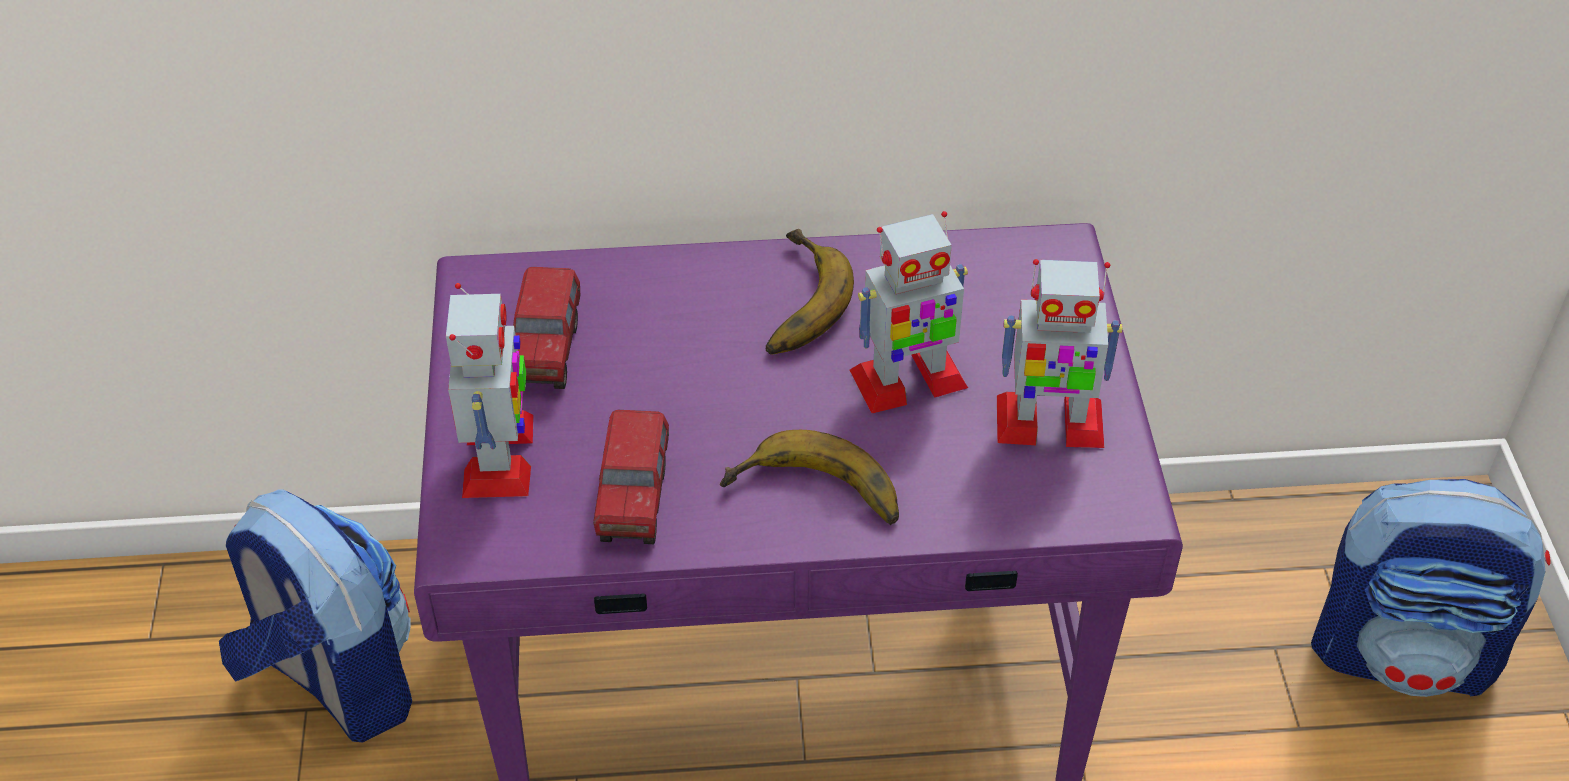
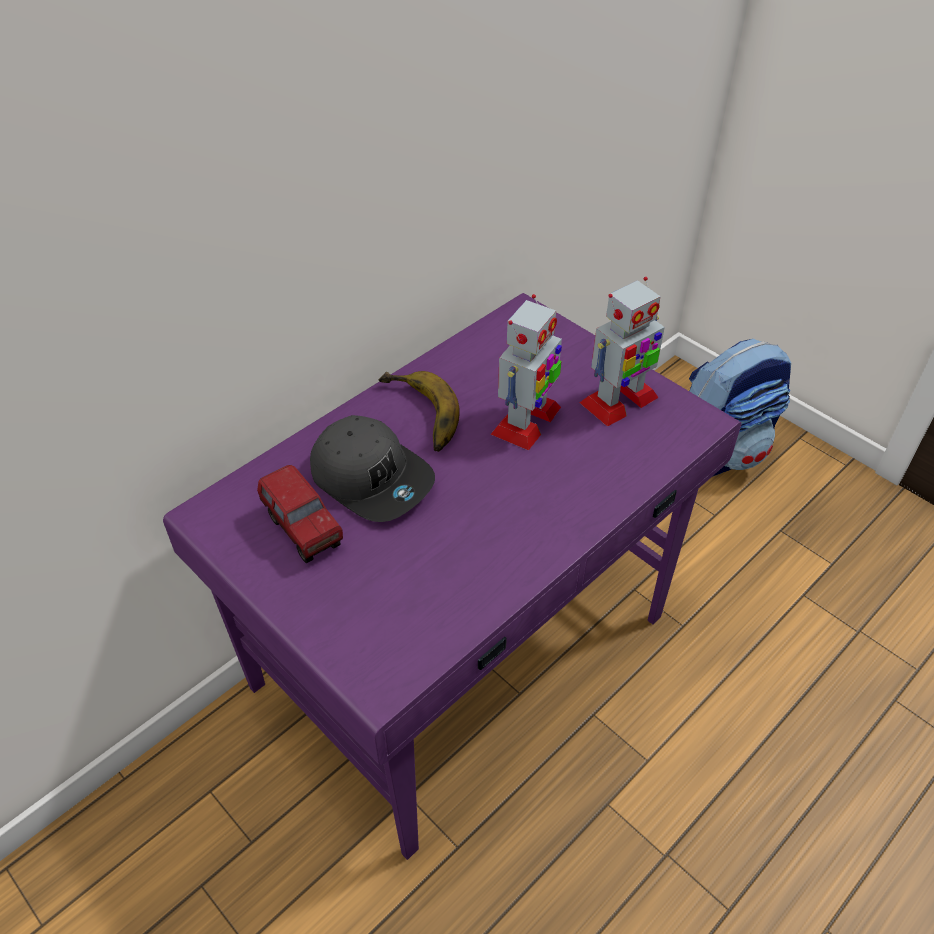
camera: 40 degrees left, 0 degrees up
backpack [219,489,412,742] -> none
toy robot [446,283,534,498] -> none
toy truck [593,410,669,544] -> none
banana [720,430,899,525] -> none
none -> grey cap [310,415,435,522]

